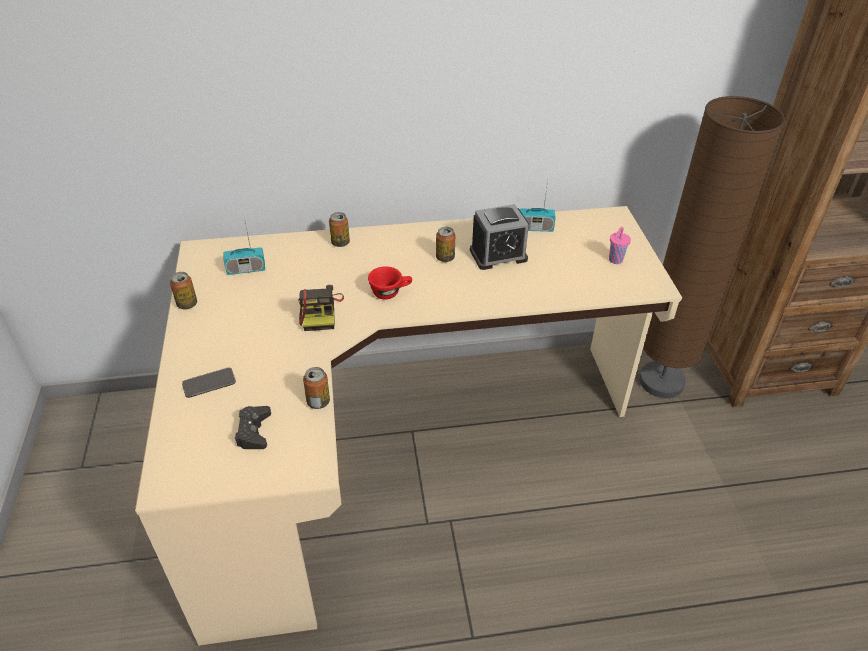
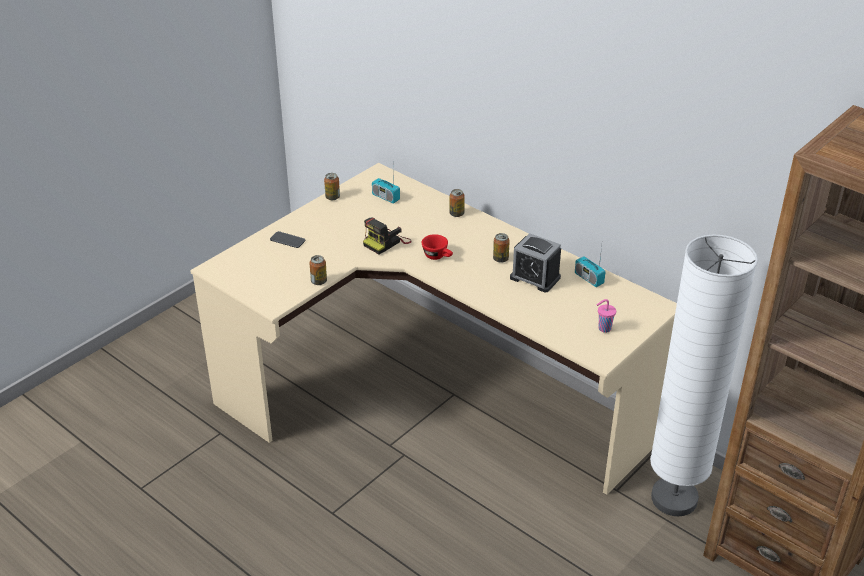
camera: 50 degrees right, 5 degrees down
black game controller [235,406,271,449] -> none
brown floor lamp [639,96,786,398] -> white floor lamp [650,234,758,516]

